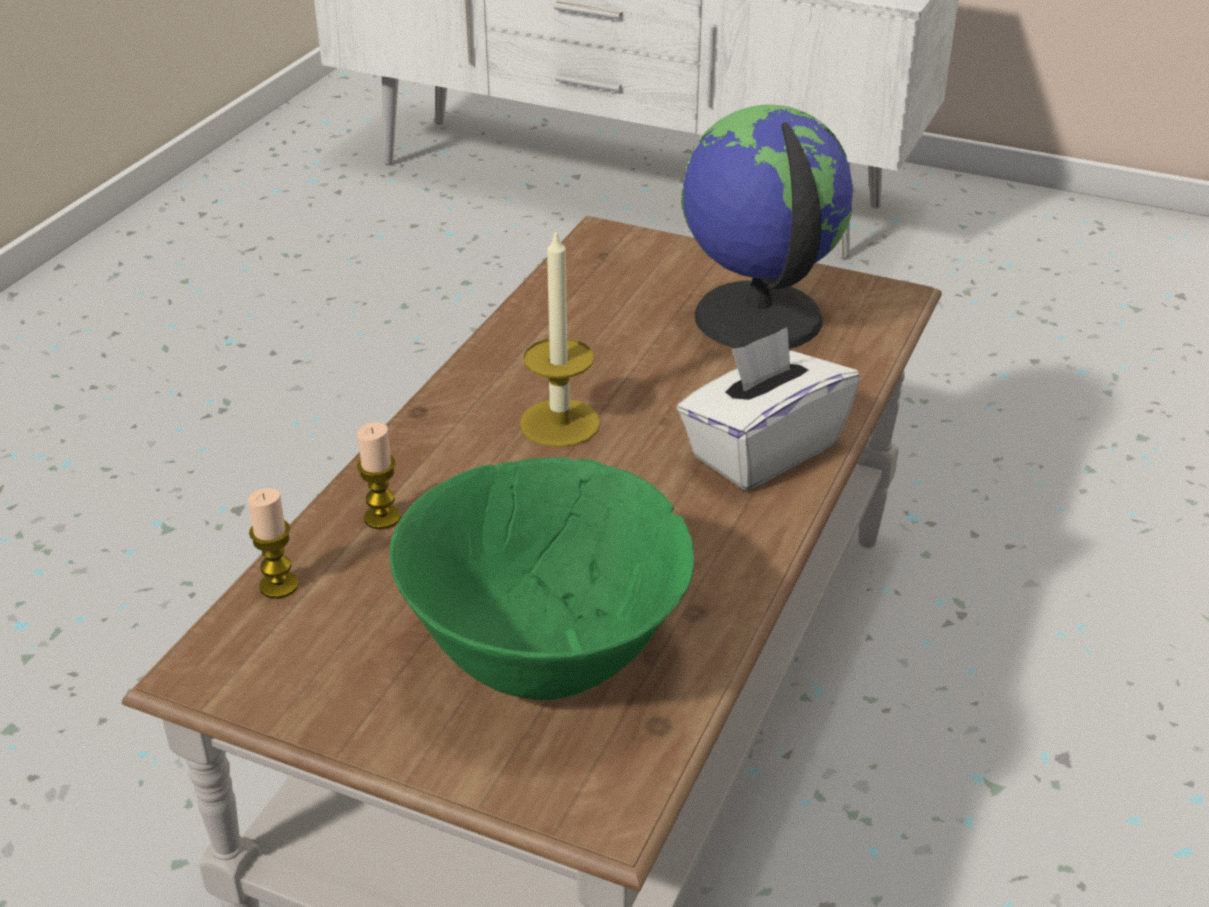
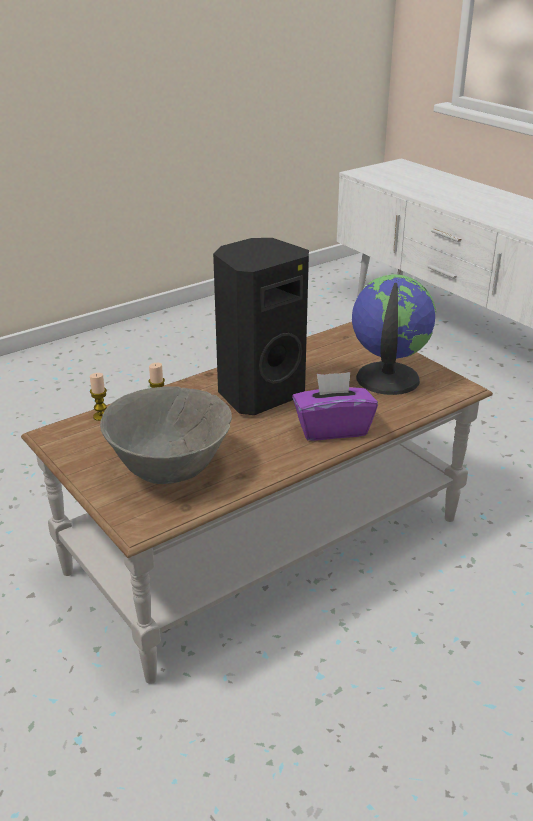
camera: 30 degrees right, 5 degrees down
green bowl [389,457,694,700] -> grey bowl [100,386,232,484]
candle [520,228,601,448] -> black speaker [213,238,309,415]
white tissue box [677,327,860,490] -> purple tissue box [292,372,378,440]

